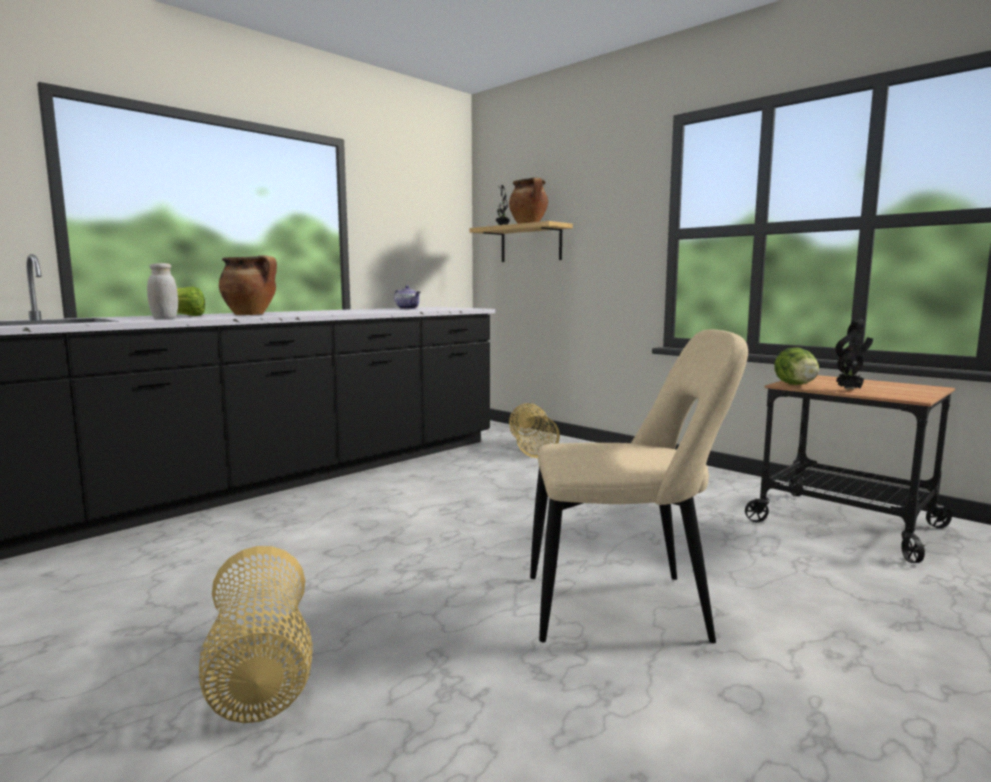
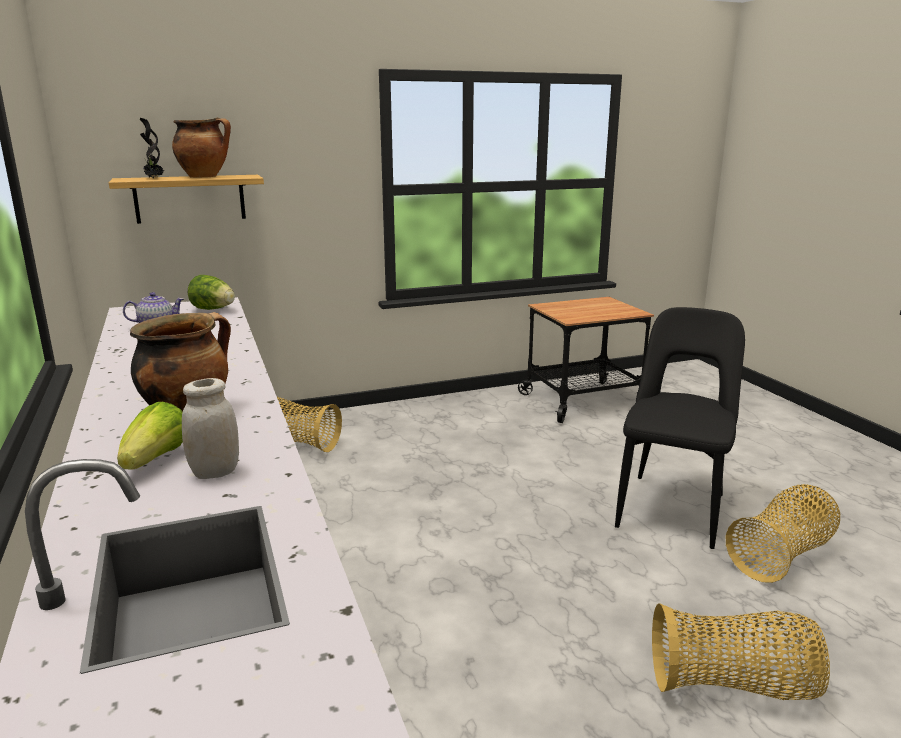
camera: 65 degrees left, 10 degrees up
beige chair [530,330,748,643] -> black chair [615,307,745,549]
lettuce [774,347,819,385] -> lettuce moved to [188,275,235,310]
potted plant [835,319,873,391] -> none
none -> basket [726,484,840,583]

